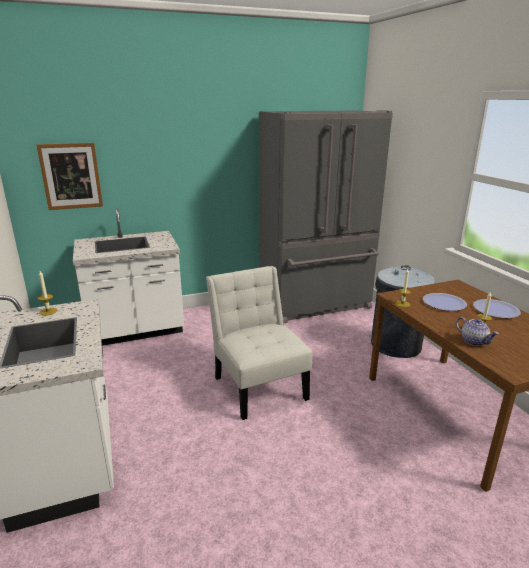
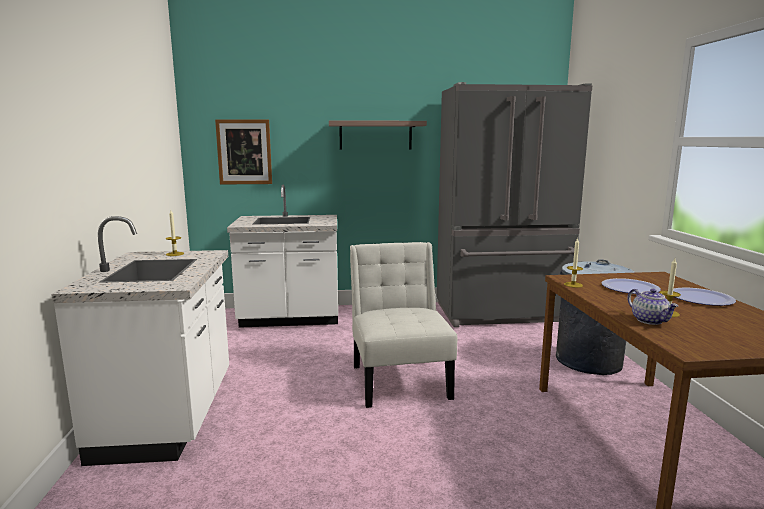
camera: 15 degrees right, 10 degrees down
none -> shelf [329,120,427,150]

